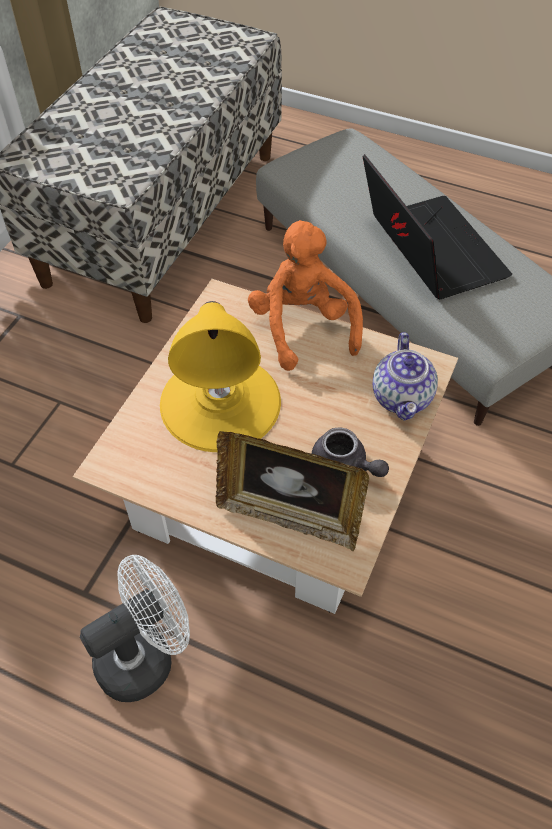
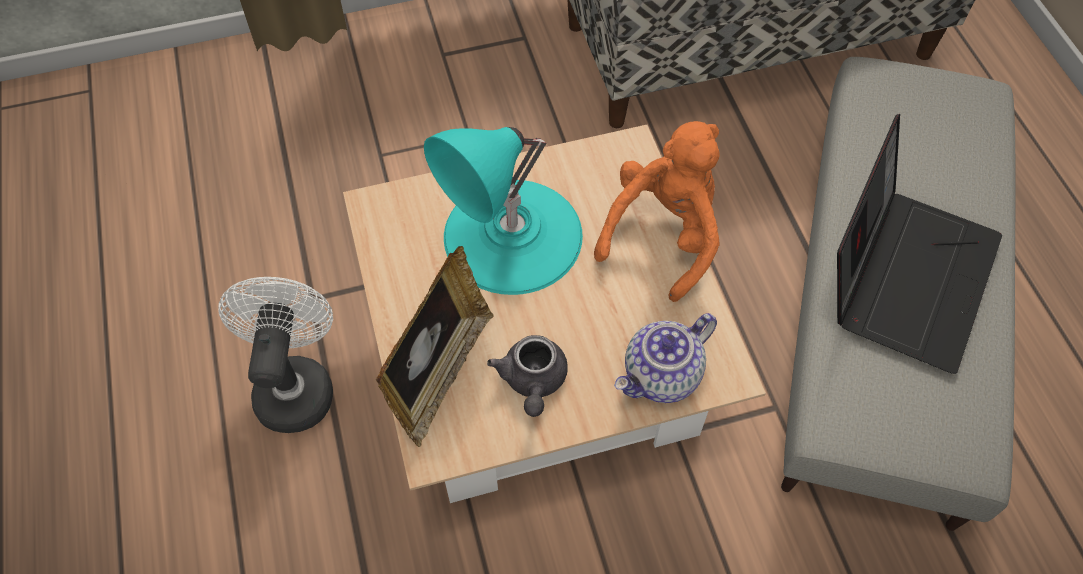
camera: 50 degrees right, 5 degrees up
white fan [80,555,190,702] -> white fan turned 105 degrees counterclockwise [218,277,333,433]
yellow table lamp [160,301,281,452] -> turquoise table lamp [424,127,583,295]
picture frame [216,431,369,551] -> picture frame turned 135 degrees counterclockwise [376,246,494,447]

